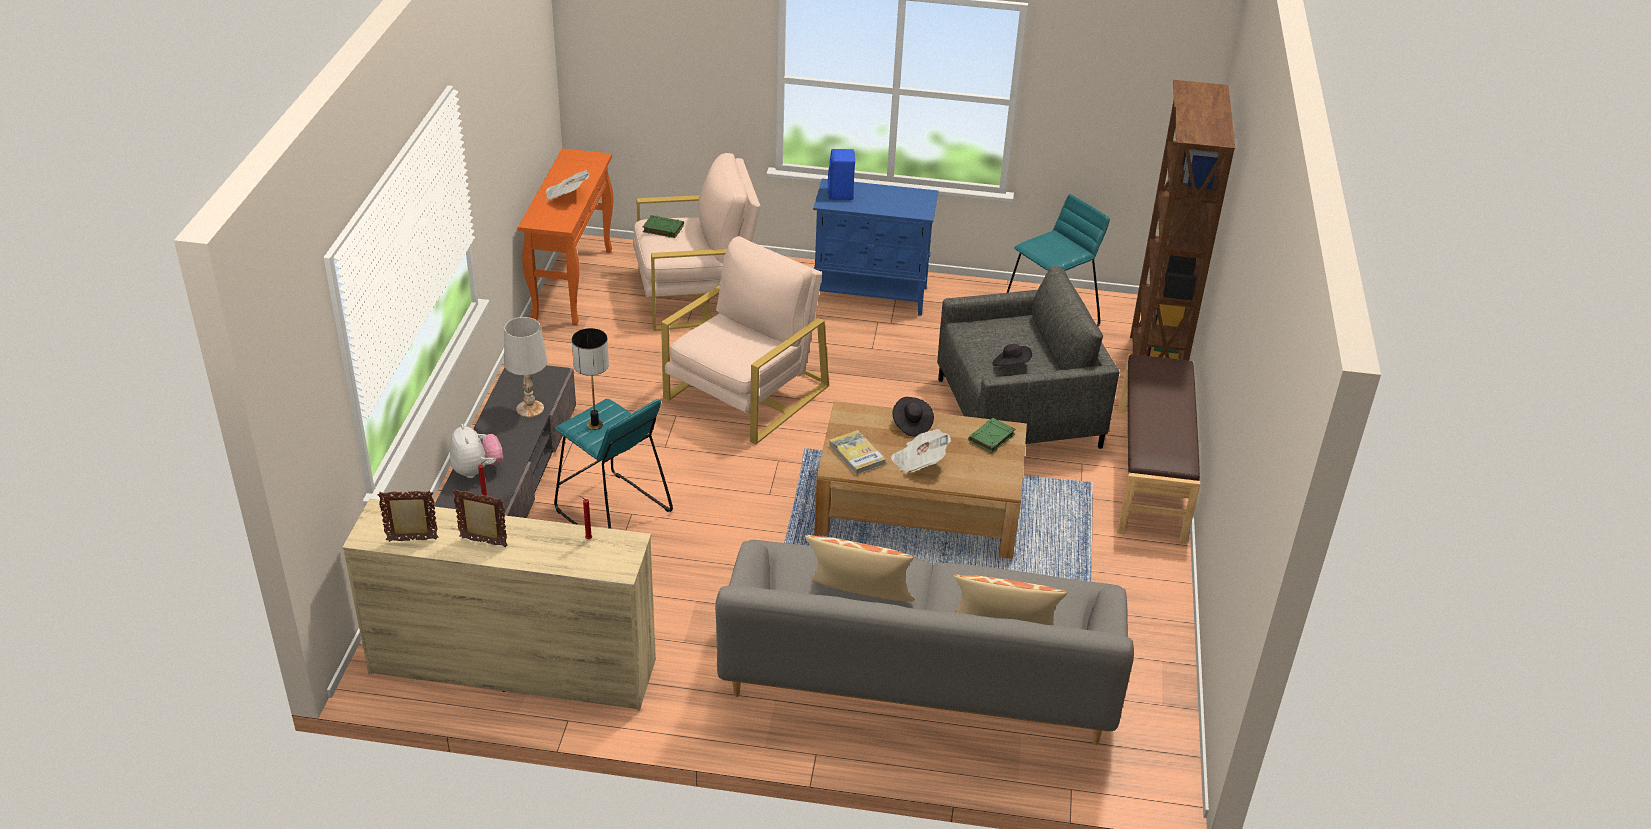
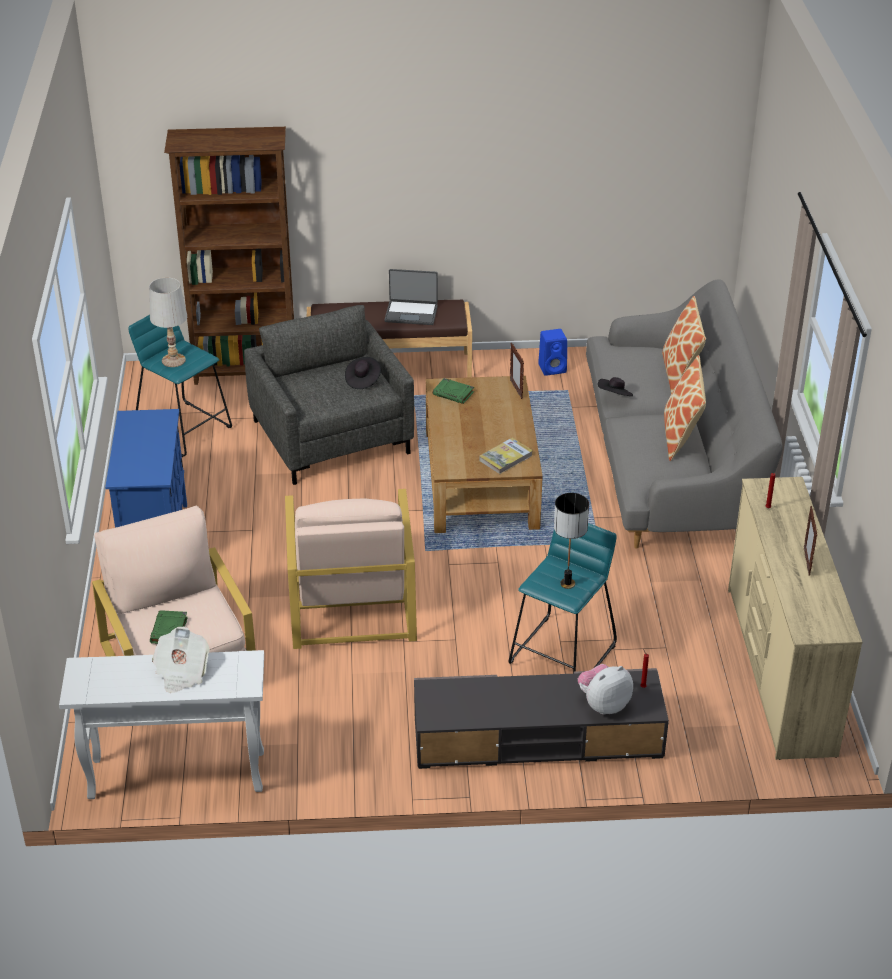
camera: 100 degrees left, 0 degrees up
picture frame [378,491,438,542] -> picture frame moved to [510,343,524,399]
white table lamp [504,317,547,418] -> white table lamp moved to [149,277,187,367]
orange console table [518,148,614,325] -> white console table [59,650,264,799]
beige armchair [661,236,829,444] -> beige armchair turned 120 degrees counterclockwise [285,489,417,649]
blue speaker [828,149,855,200] -> blue speaker moved to [538,329,567,376]
newspaper [891,429,951,474] -> none
black hat [892,397,934,437] -> black hat moved to [598,377,633,396]
none -> laptop [384,269,438,325]

